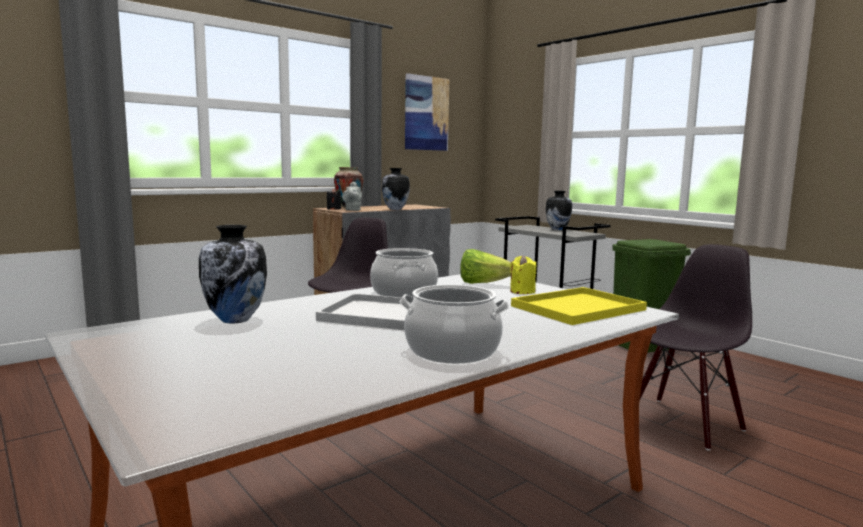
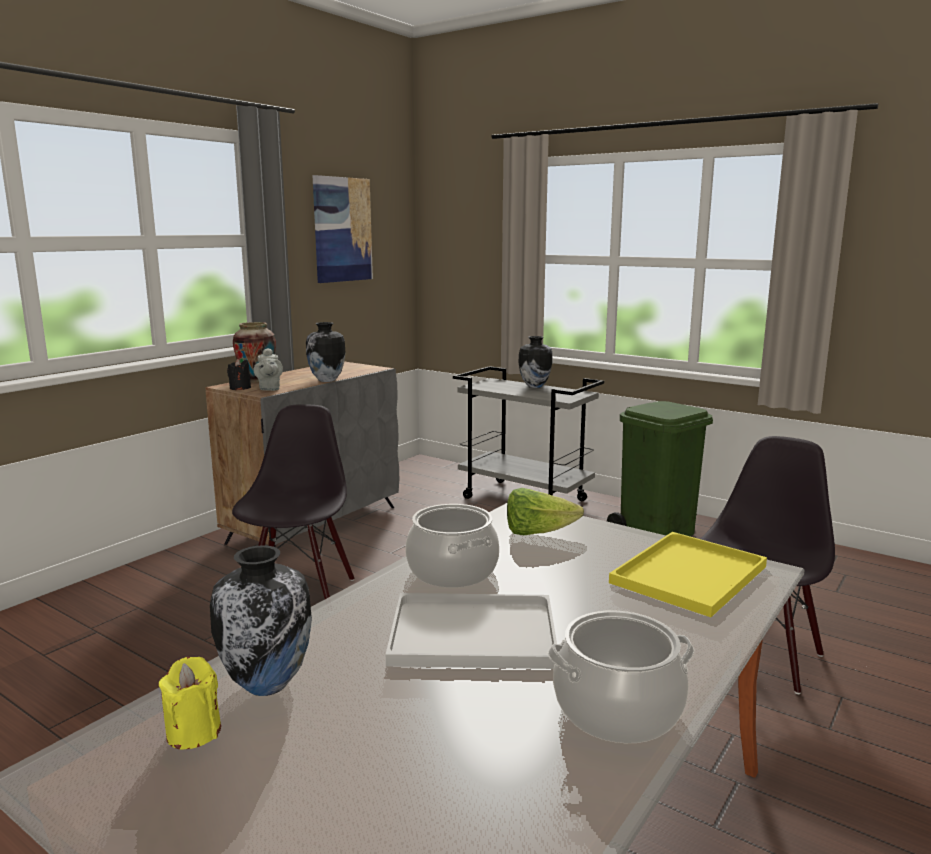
camera: 15 degrees left, 5 degrees up
yellow candle [510,255,536,294] -> yellow candle moved to [158,657,221,749]

